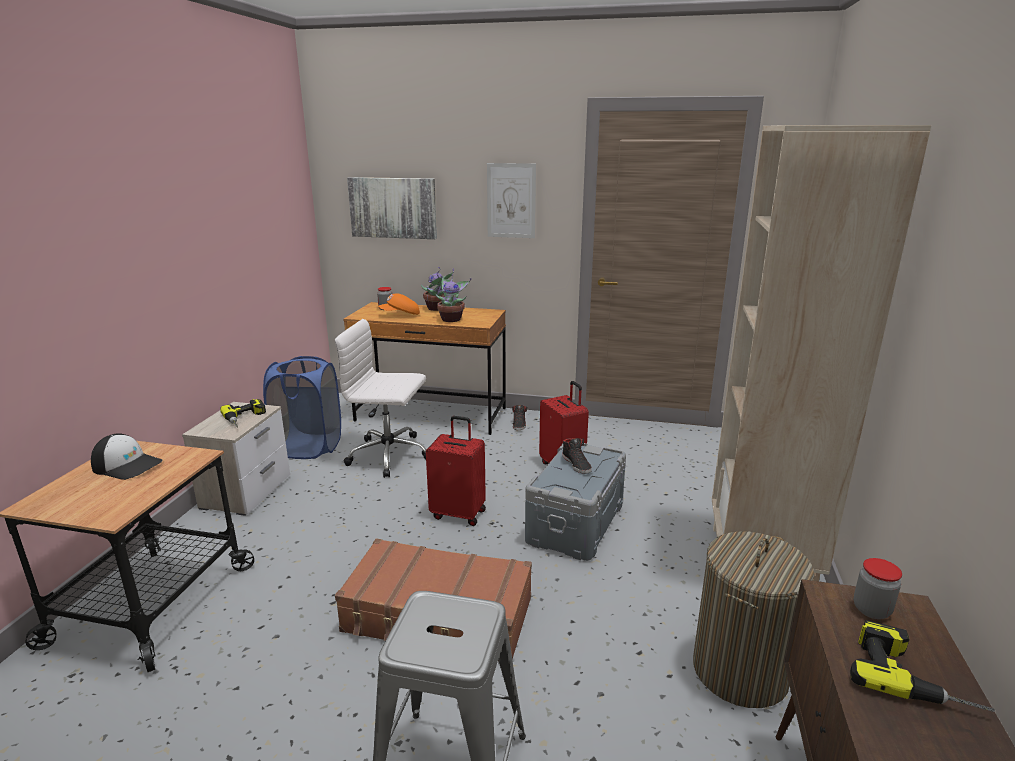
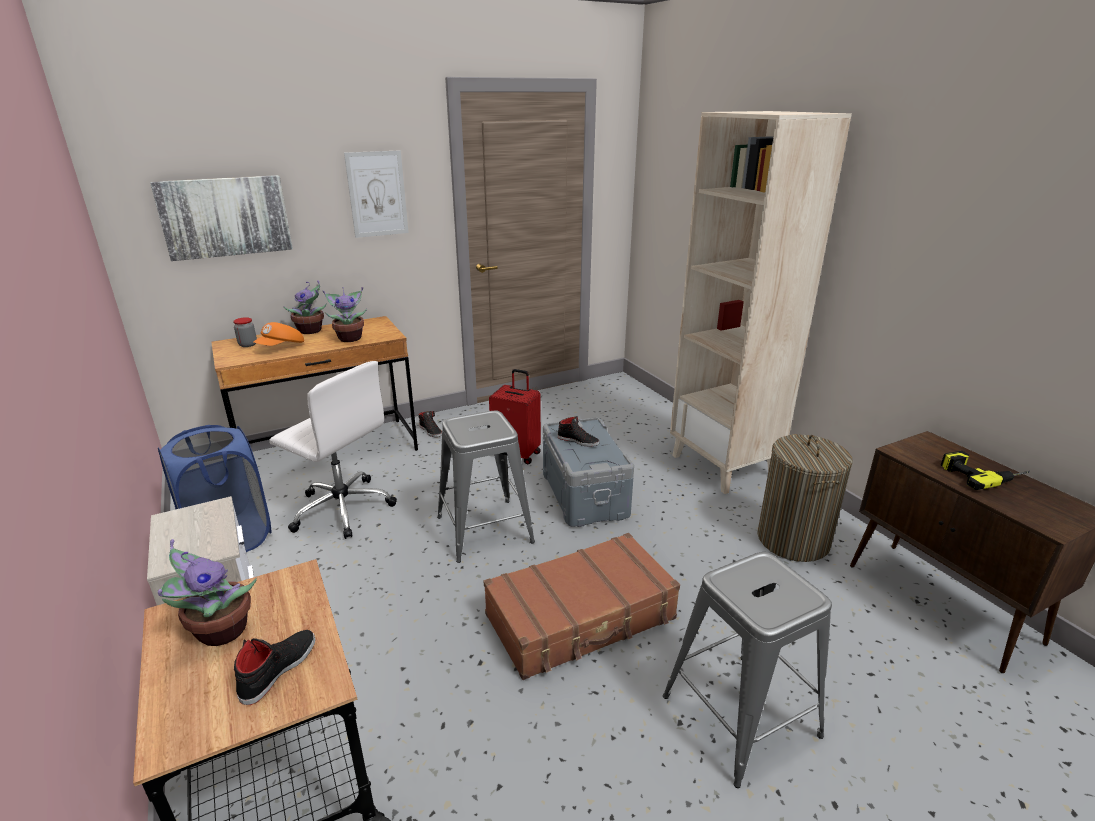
camera: 40 degrees left, 5 degrees up
cap [91,433,163,480] -> potted plant [158,539,257,646]
power drill [220,399,266,428] -> none
white office chair [335,319,426,478] -> white office chair turned 120 degrees counterclockwise [269,361,397,539]
red suitcase [426,416,486,526] -> grey stool [437,411,535,563]
jar [854,558,902,619] -> none
none -> black shoe [234,630,316,705]

